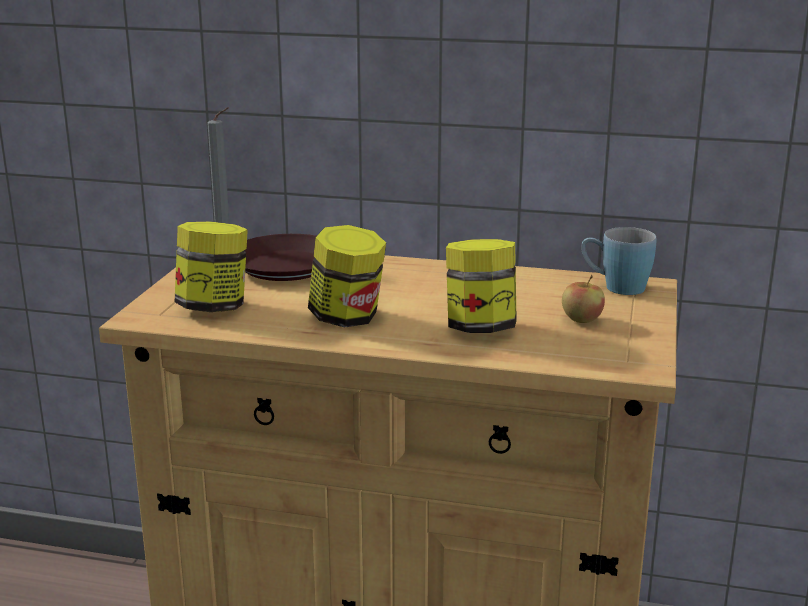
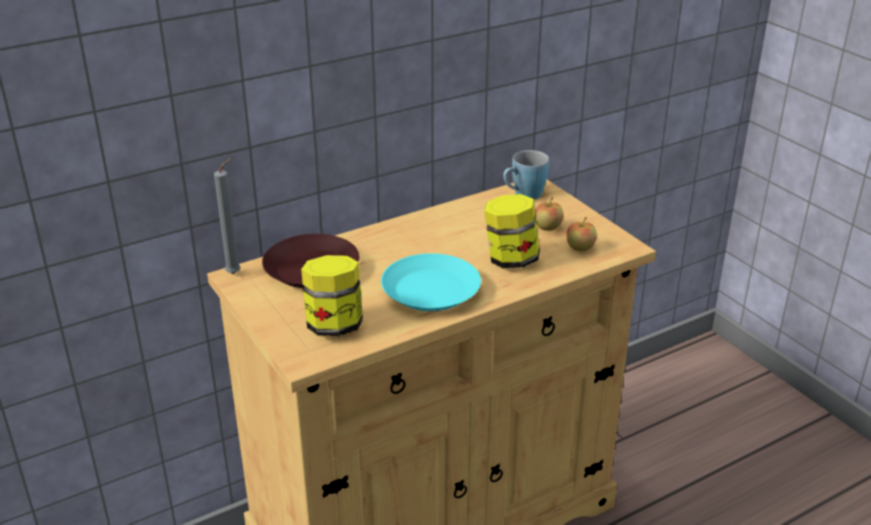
camera: 45 degrees left, 10 degrees up
jar [308,225,386,327] -> turquoise plate [381,253,481,311]
none -> apple [566,217,597,252]

